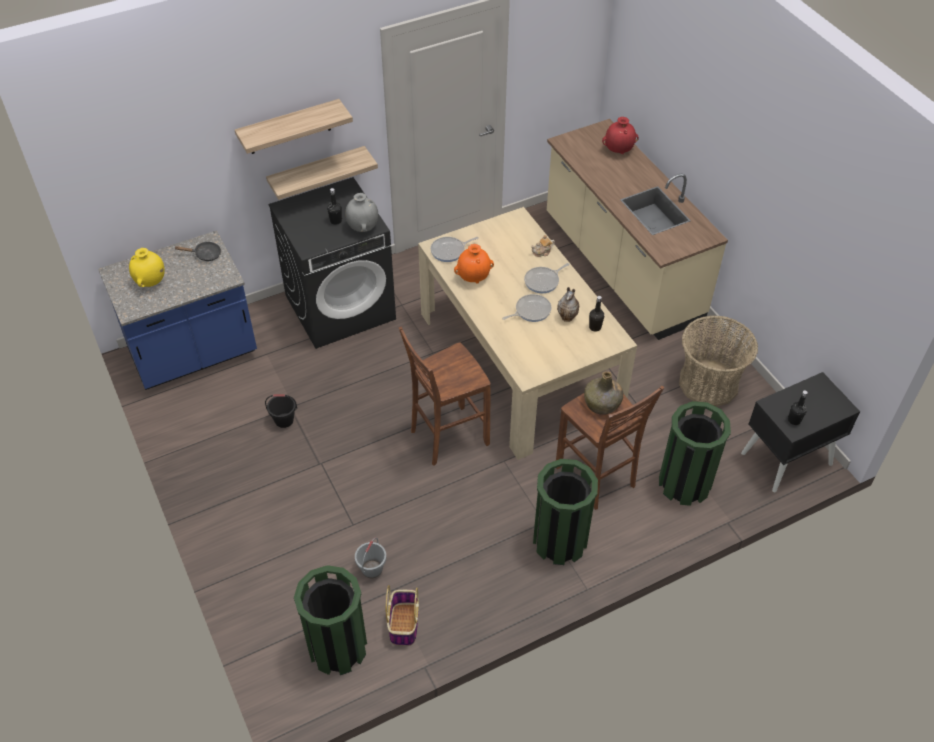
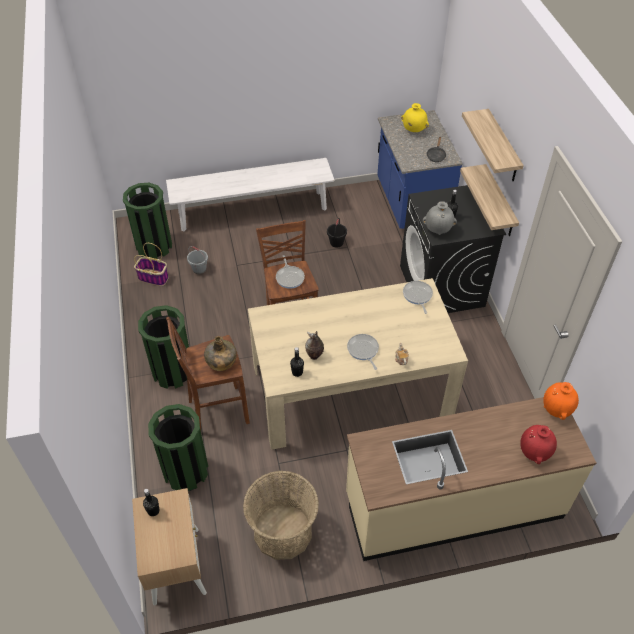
camera: 105 degrees right, 0 degrees up
orange vase [454,244,494,284] -> orange vase moved to [543,382,579,420]
frying pan [502,294,552,322] -> frying pan moved to [276,255,305,289]
black nightstand [741,372,860,492] -> beige nightstand [132,488,207,606]
none -> white bench [166,158,335,231]

